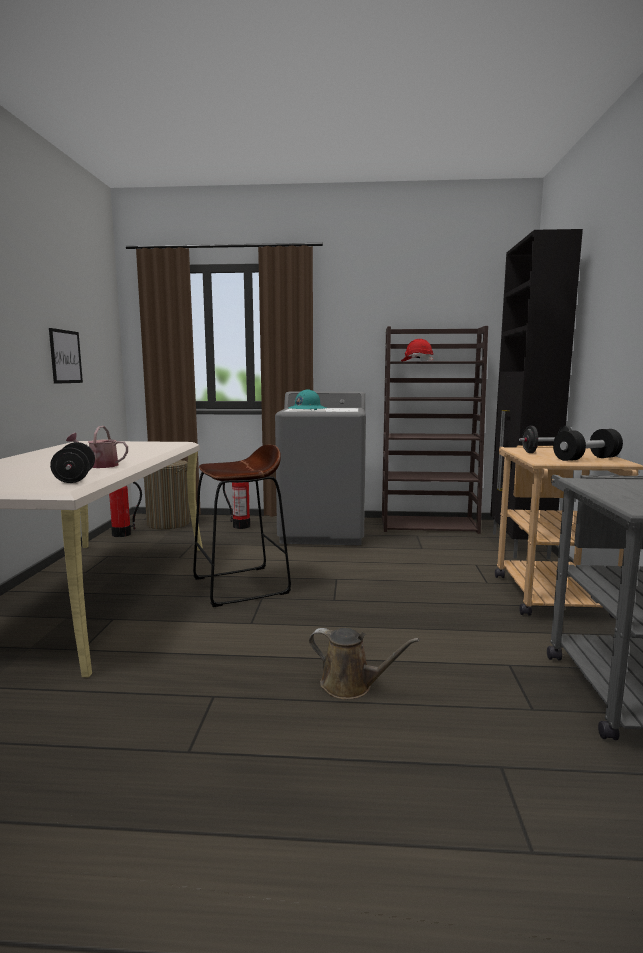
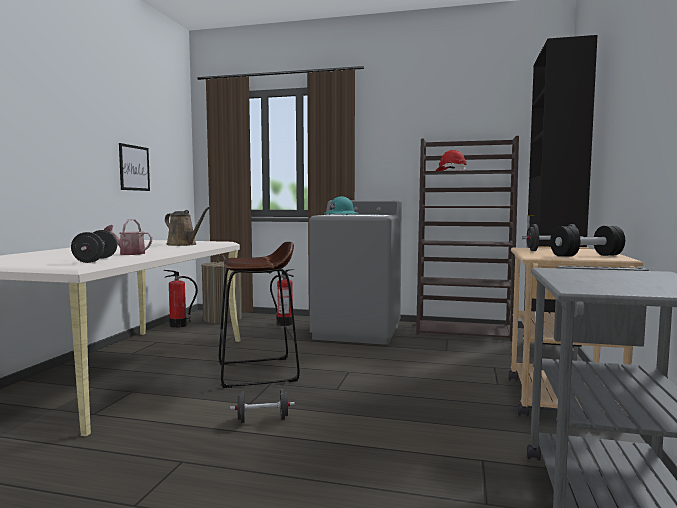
camera: 10 degrees right, 5 degrees down
brown watering can [309,628,419,699] -> brown watering can moved to [165,207,210,246]
none -> black dumbbell [230,389,295,423]

